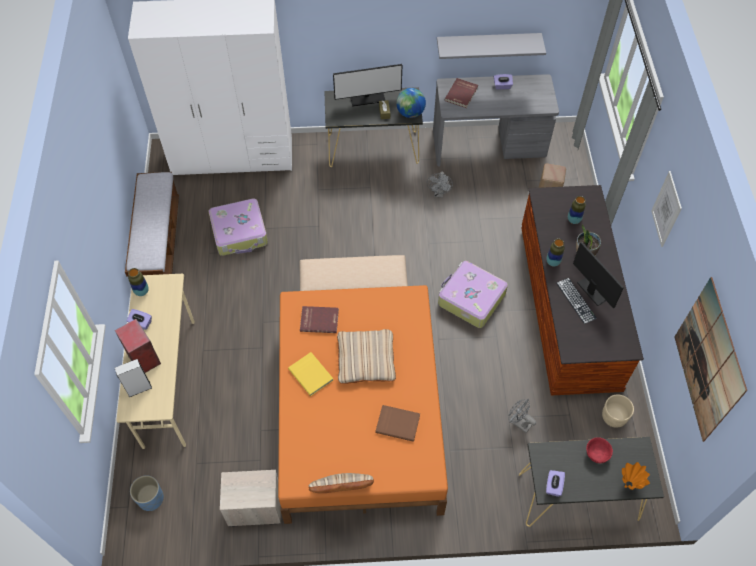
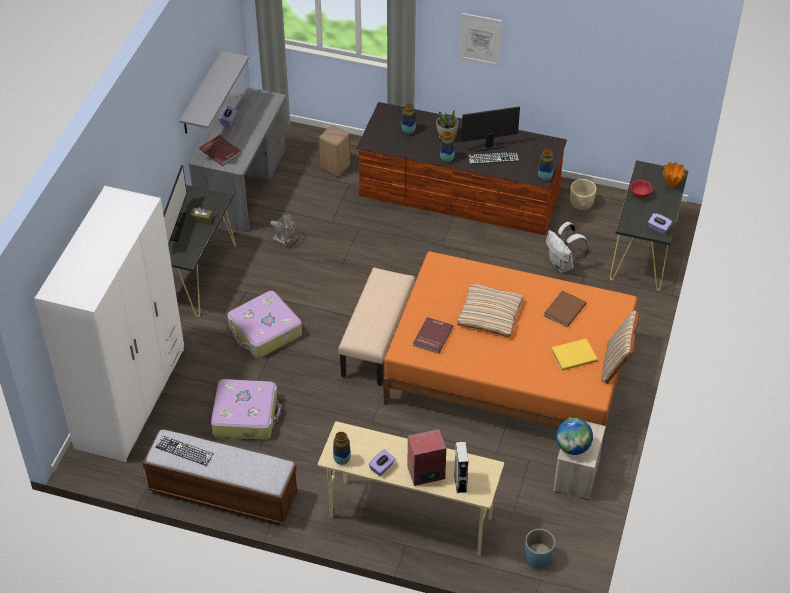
camera: 70 degrees left, 10 degrees down
yellow book [288,352,333,396] -> yellow book moved to [551,339,597,371]
globe [396,88,426,118] -> globe moved to [556,418,593,455]
suitcase [438,261,508,328] -> suitcase moved to [228,291,302,358]
grey fan [508,399,536,433] -> white backpack [546,222,588,273]
picture [674,277,747,442] -> none
none -> keyboard [155,436,213,466]
none -> vase [538,150,554,181]

